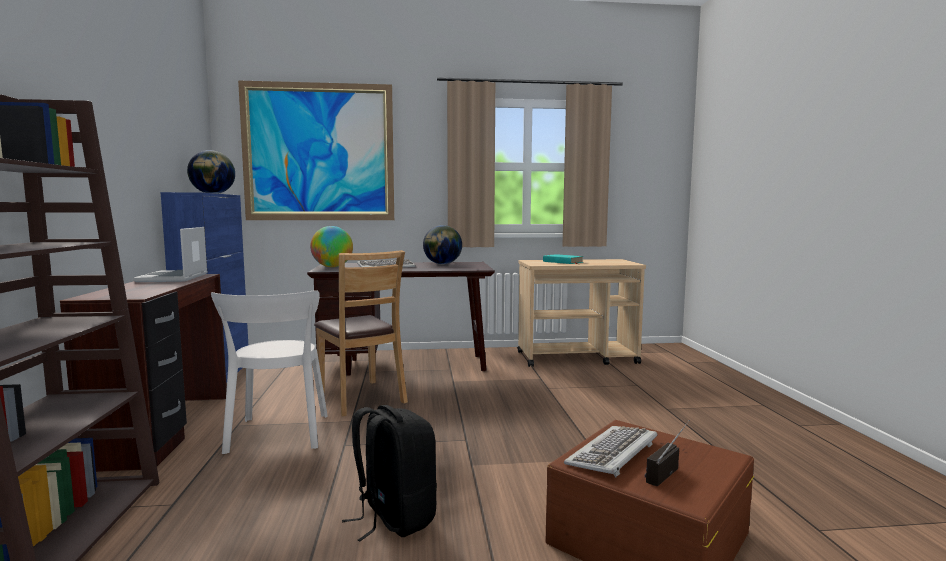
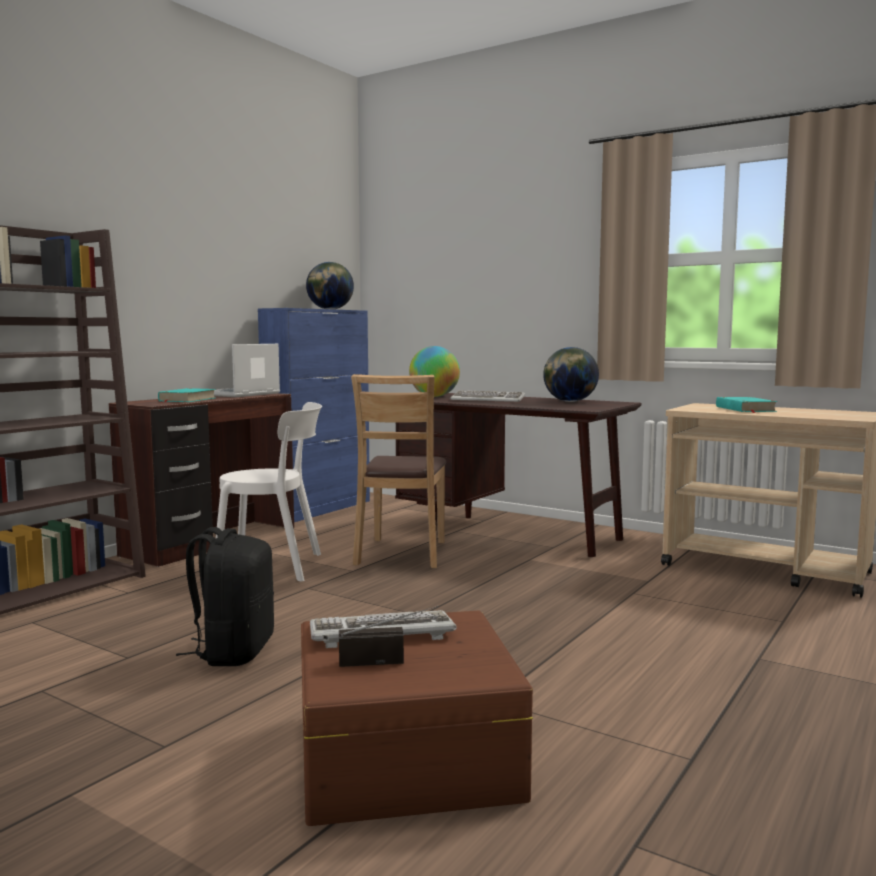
camera: 40 degrees right, 0 degrees up
white chair [211,290,328,454] -> white chair turned 120 degrees counterclockwise [216,402,322,581]
picture [238,80,394,220] -> none
none -> turquoise book [158,388,216,403]

